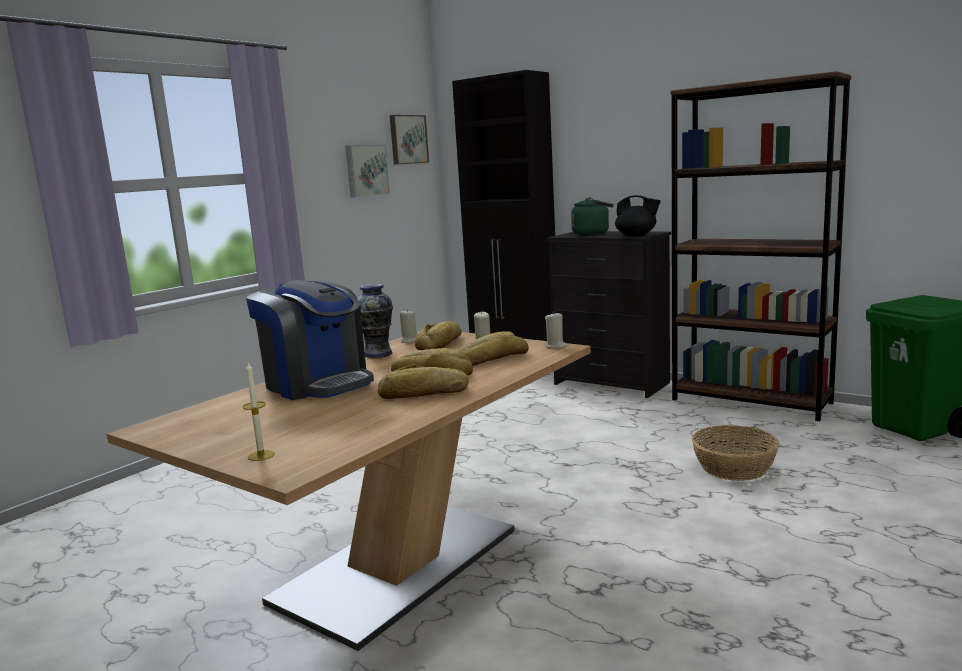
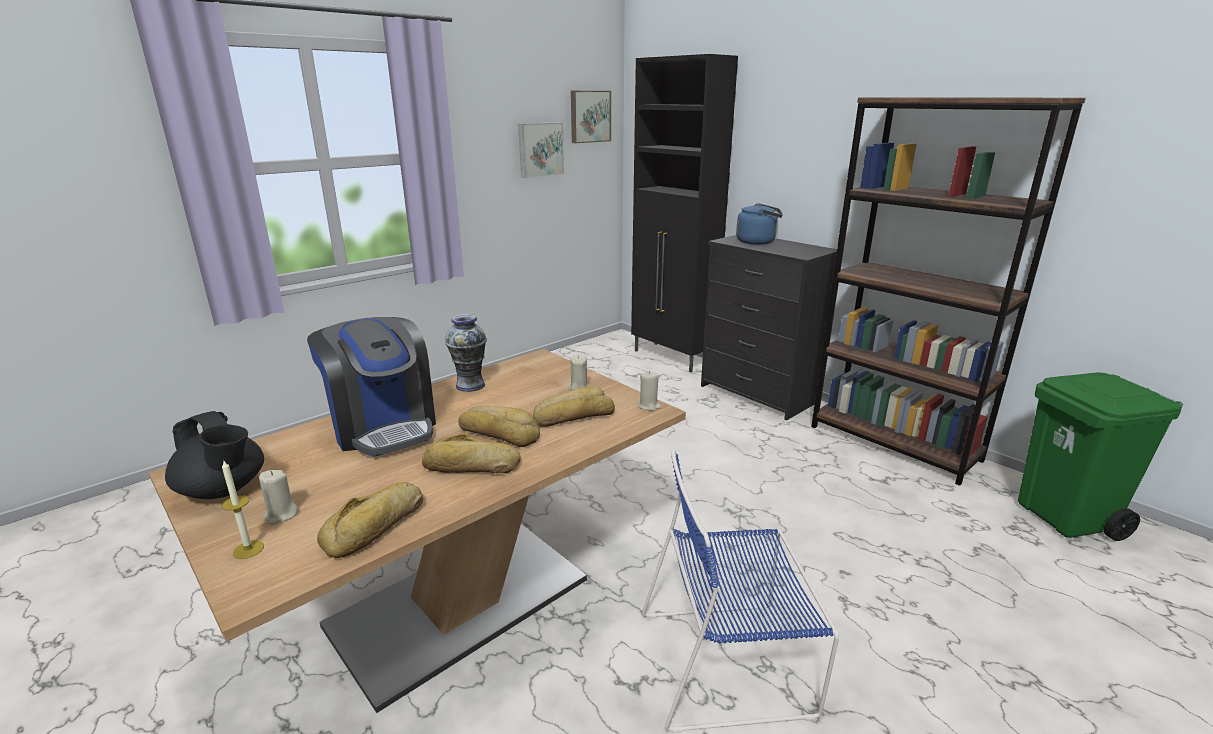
camera: 10 degrees right, 10 degrees up
beige candle [400,309,418,344] -> beige candle moved to [259,470,299,525]
bread [414,321,461,350] -> bread moved to [317,482,423,558]
green kettle [571,197,614,235] -> blue kettle [736,203,783,245]
black teapot [615,195,661,236] -> black teapot moved to [165,411,264,499]
basket [692,425,779,481] -> none
none -> blue chair [642,449,839,733]

